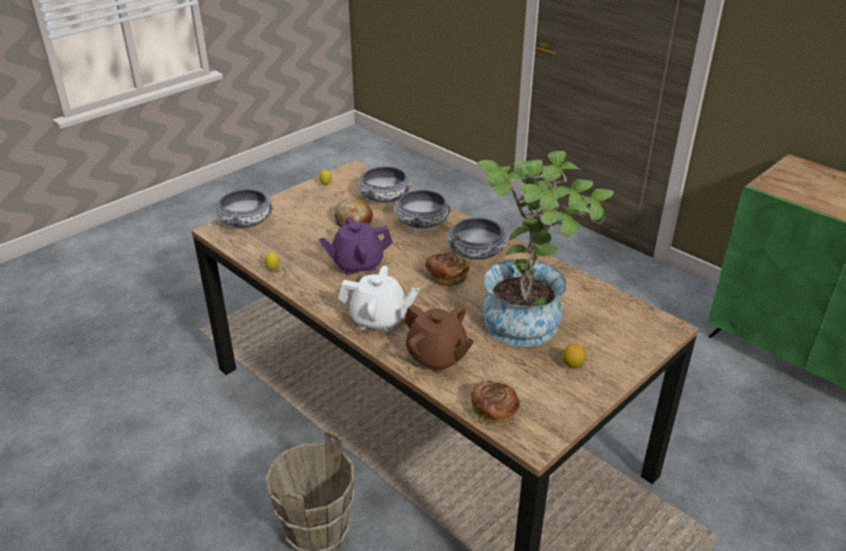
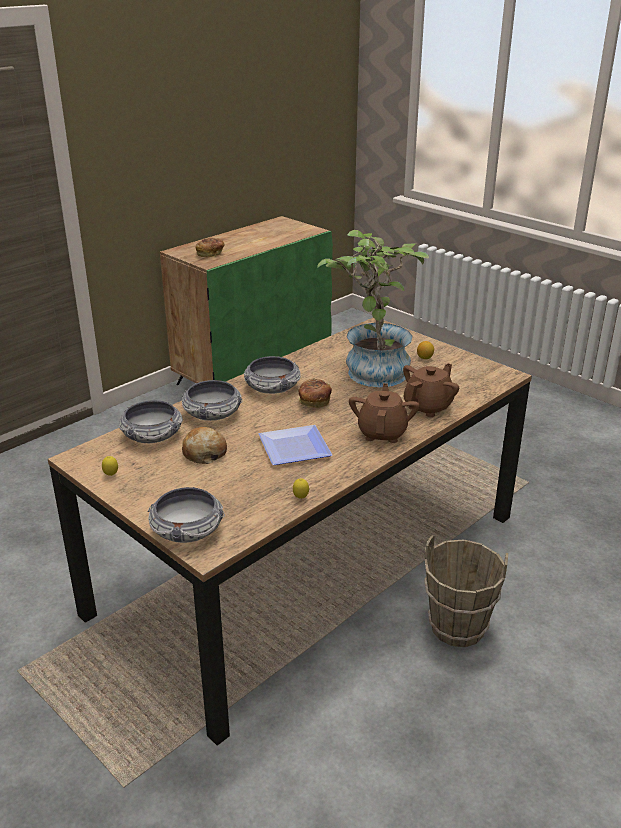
camera: 90 degrees left, 5 degrees down
purple teapot [319,216,393,275] -> plate [259,425,332,465]
white teapot [338,266,419,332] -> brown teapot [349,383,420,443]
bread [471,380,519,425] -> bread moved to [196,238,225,257]

